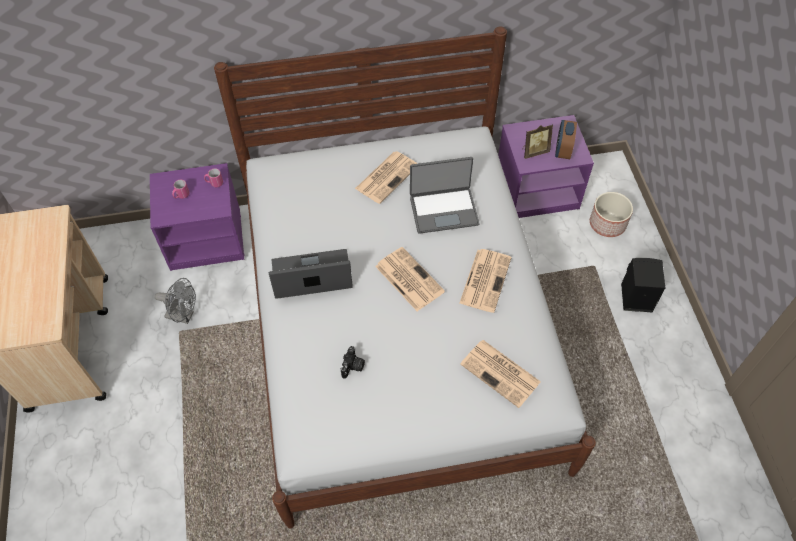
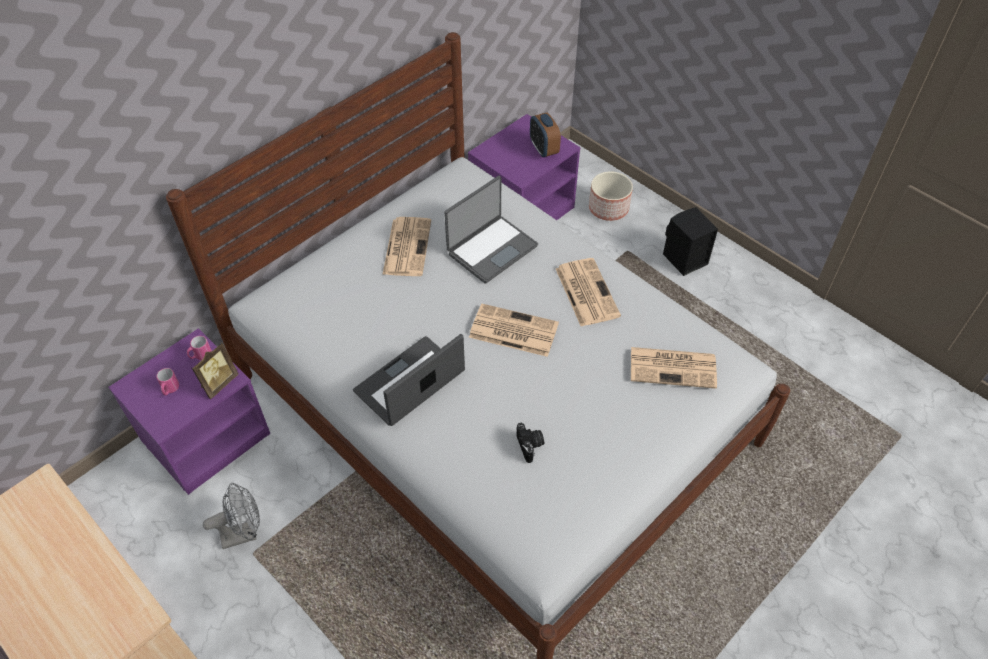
camera: 35 degrees left, 5 degrees down
picture frame [522,124,553,159] -> picture frame moved to [192,342,238,399]

